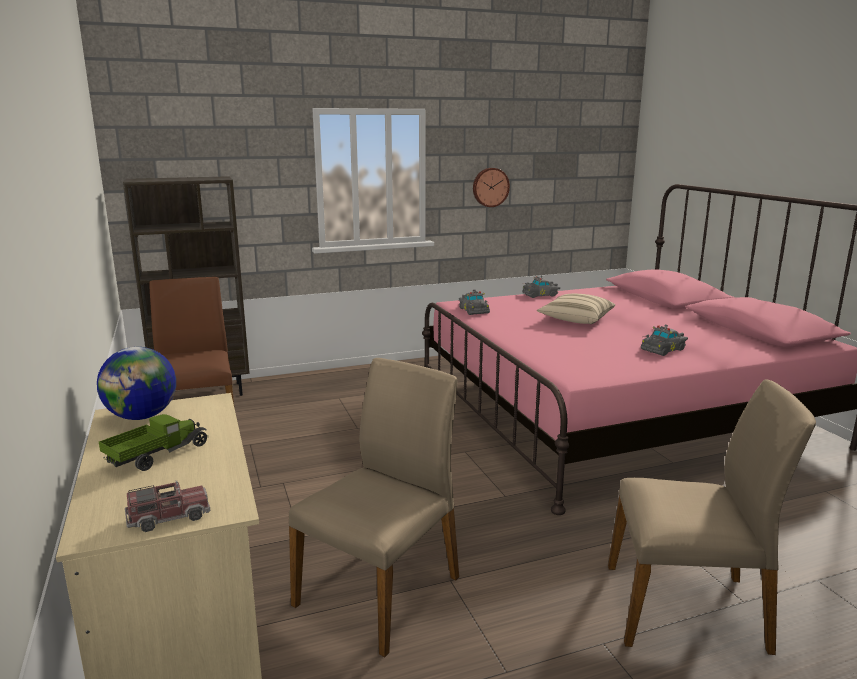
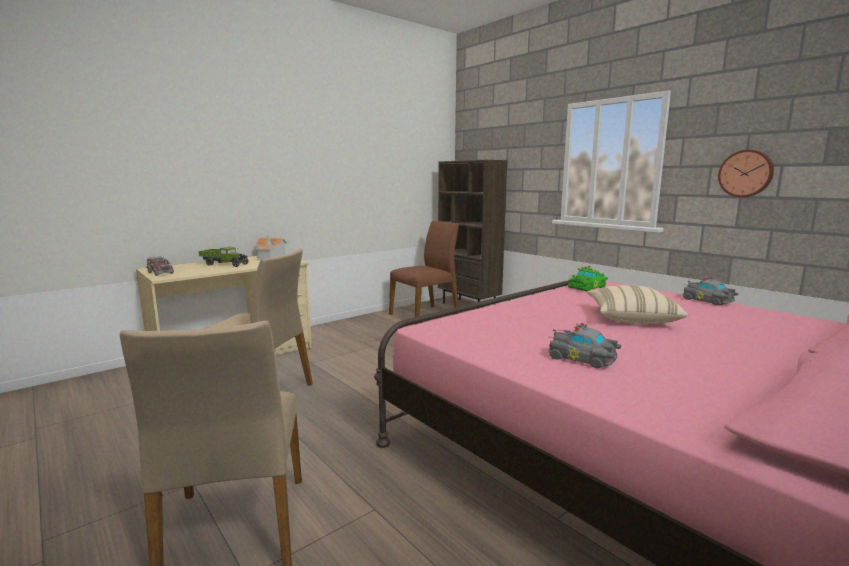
camera: 70 degrees right, 5 degrees down
globe [97,347,176,420] -> toy house [255,235,287,260]
grey toy car [459,290,490,315] -> green toy car [568,266,608,292]

